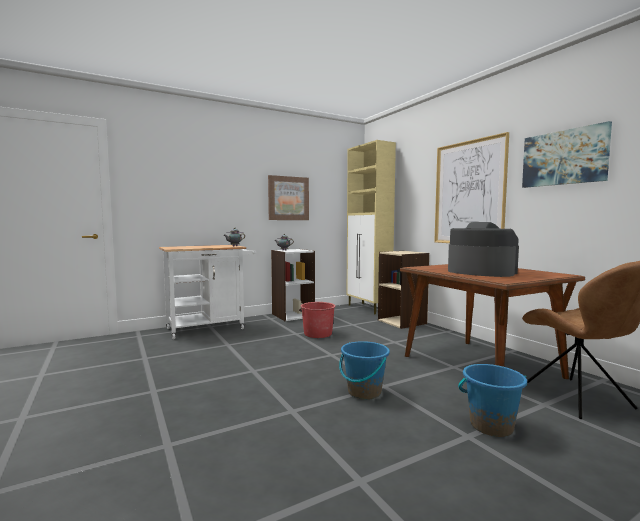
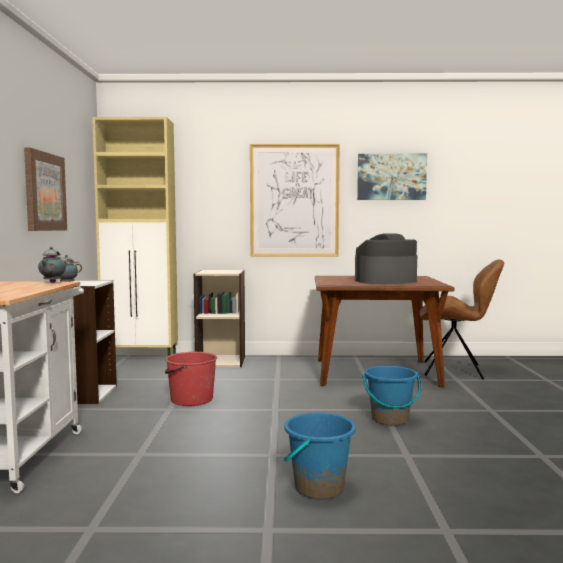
camera: 60 degrees left, 0 degrees up
blue bucket [458,364,527,437] -> blue bucket moved to [284,413,356,499]

